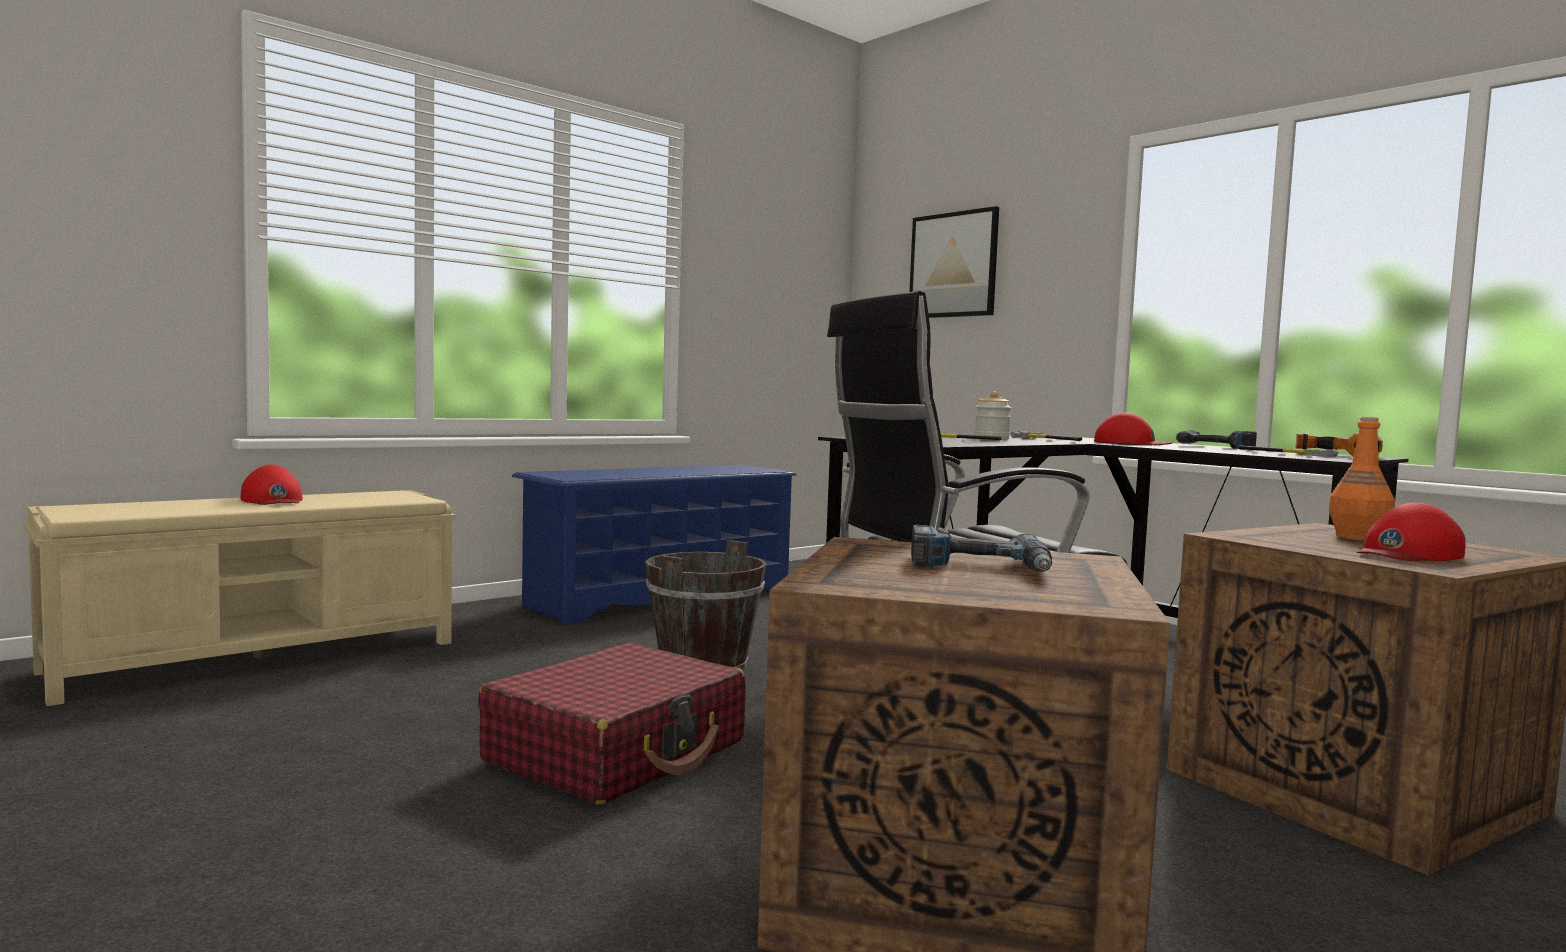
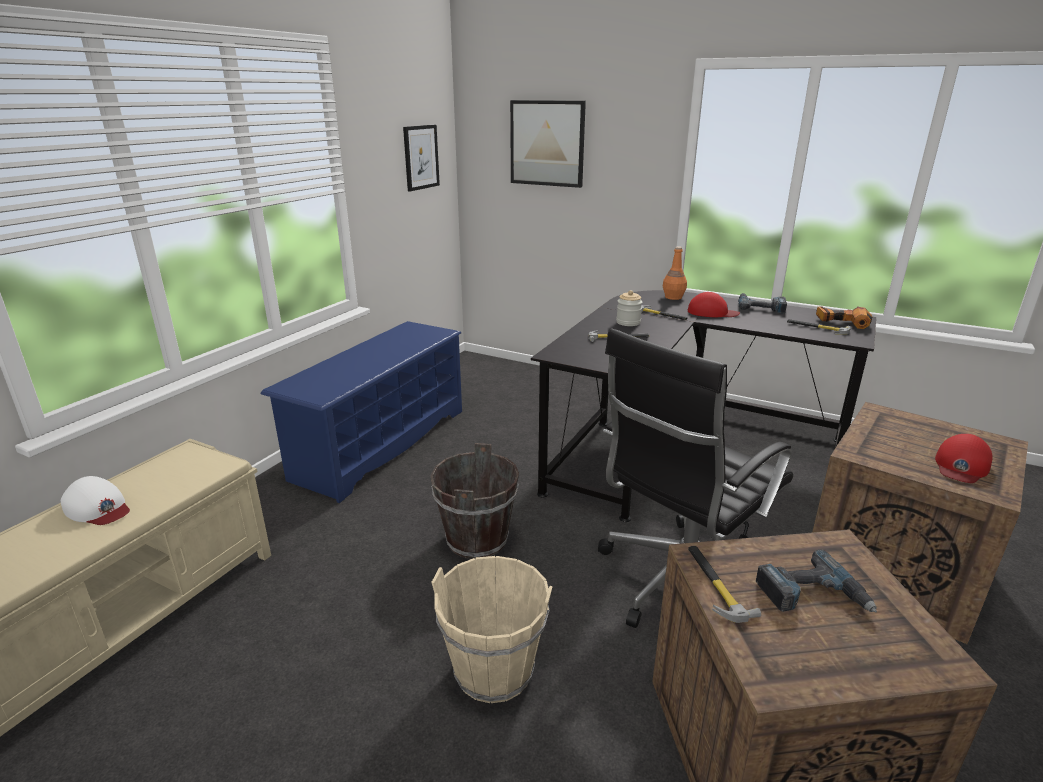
camera: 20 degrees left, 20 degrees up
red cap [240,465,303,505] -> white cap [61,476,130,525]
red suitcase [478,643,746,805] -> beige bucket [431,556,553,703]
orange bottle [1329,417,1395,541] -> orange bottle moved to [663,246,687,300]
none -> picture [403,125,440,191]
none -> hammer [688,546,761,623]

